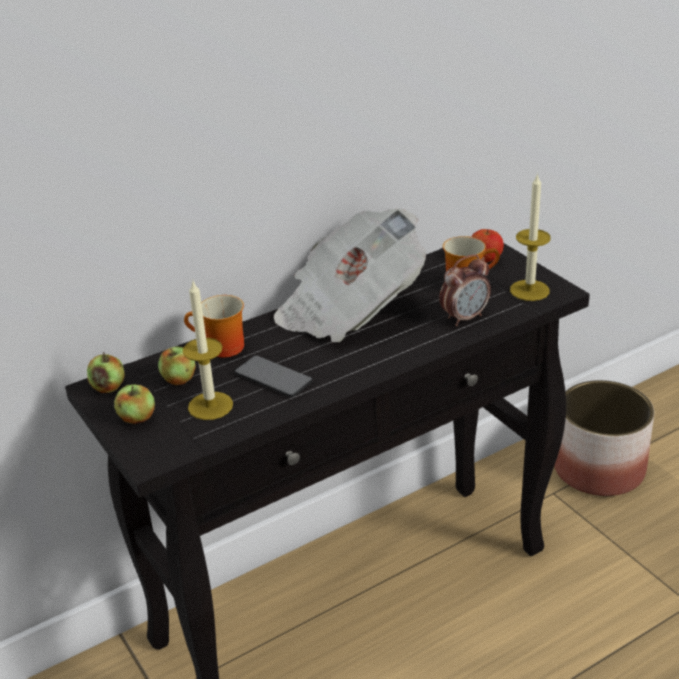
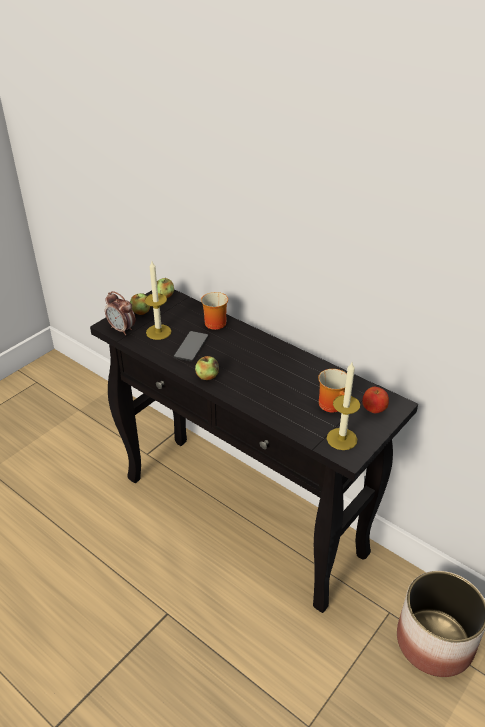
camera: 70 degrees right, 5 degrees up
apple [158,346,196,385] -> apple moved to [195,356,219,380]
newspaper [274,209,426,342] -> none
alarm clock [439,254,491,326] -> alarm clock moved to [105,291,135,335]

